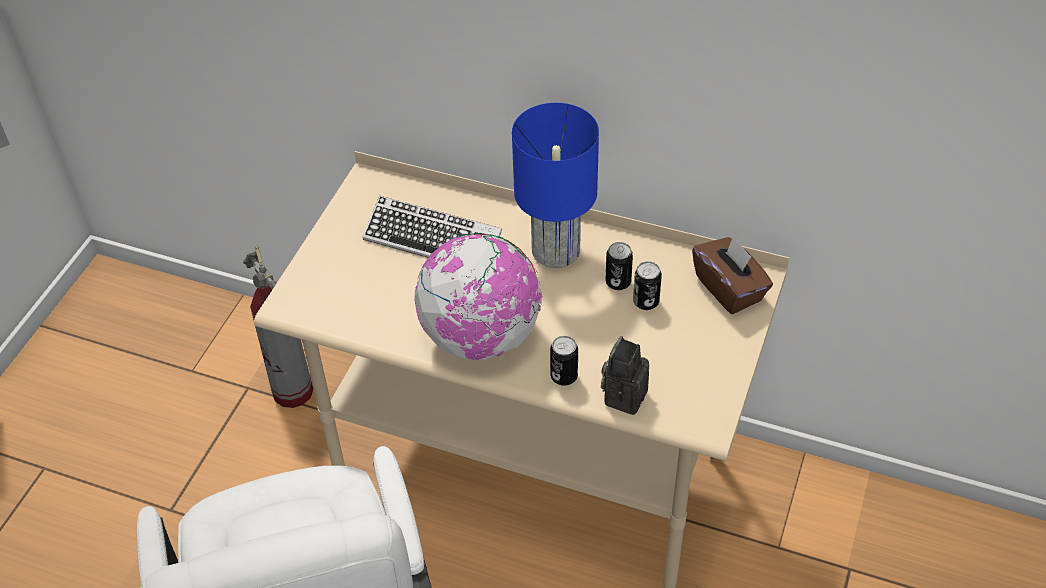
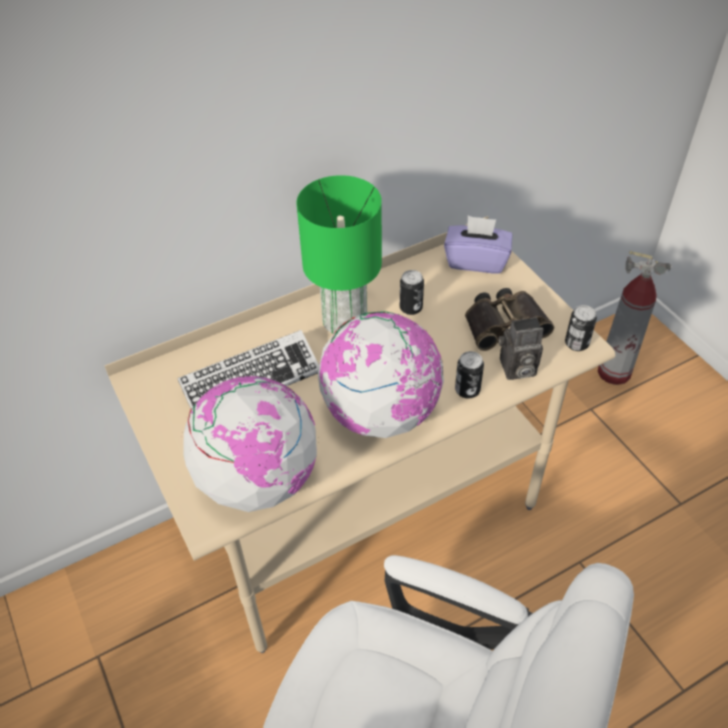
camera: 50 degrees left, 0 degrees up
fire extinguisher [243,246,314,408] -> fire extinguisher moved to [598,251,672,385]
blue table lamp [512,103,599,268] -> green table lamp [296,175,382,334]
camera [601,336,649,415] -> camera turned 75 degrees counterclockwise [499,317,544,380]
can [633,261,662,310] -> can moved to [565,305,597,351]
brown tissue box [692,235,773,314] -> purple tissue box [444,215,512,274]
none -> globe [183,375,317,512]
none -> binoculars [465,288,554,351]

